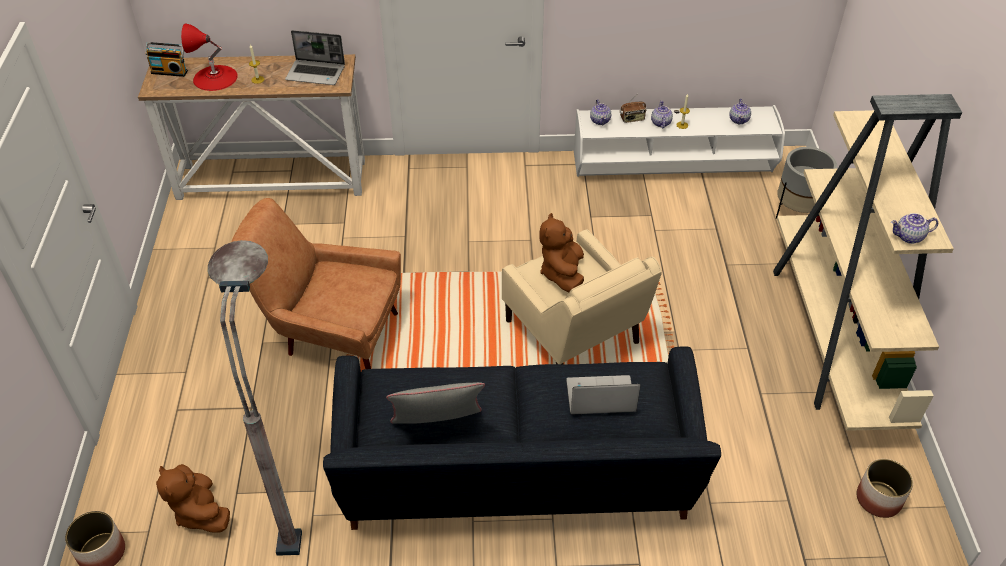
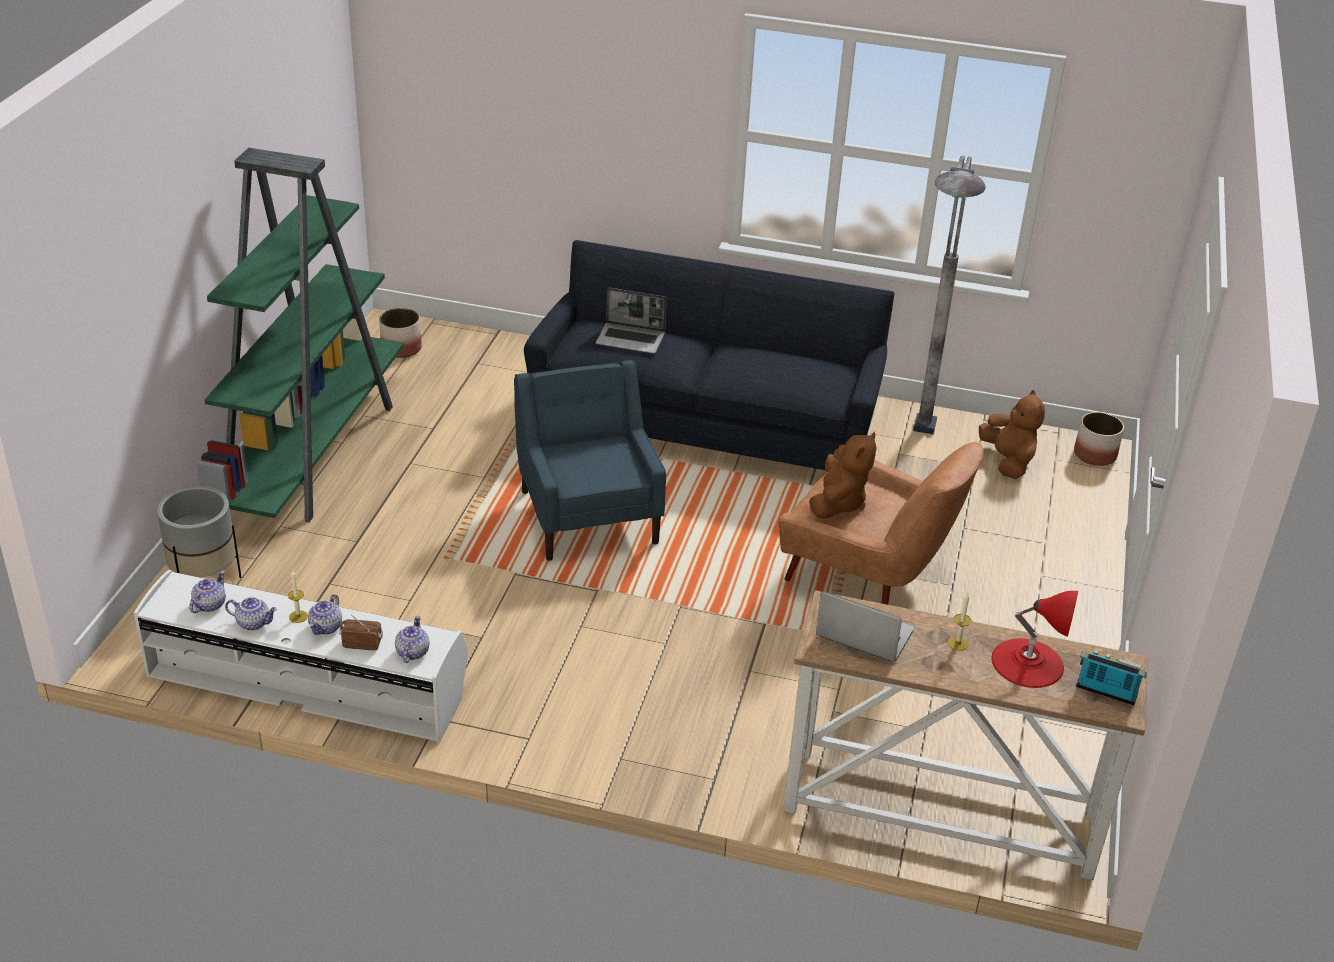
camera: 165 degrees left, 10 degrees down
grey pillow [386,382,485,424] -> none
beige armchair [502,229,662,364] -> blue armchair [514,360,666,561]
brown plush toy [539,213,584,293] -> brown plush toy moved to [809,432,877,518]
beige bookcase [773,94,962,430] -> green bookcase [196,148,404,522]
teapot [891,213,938,244] -> teapot moved to [225,597,277,631]

